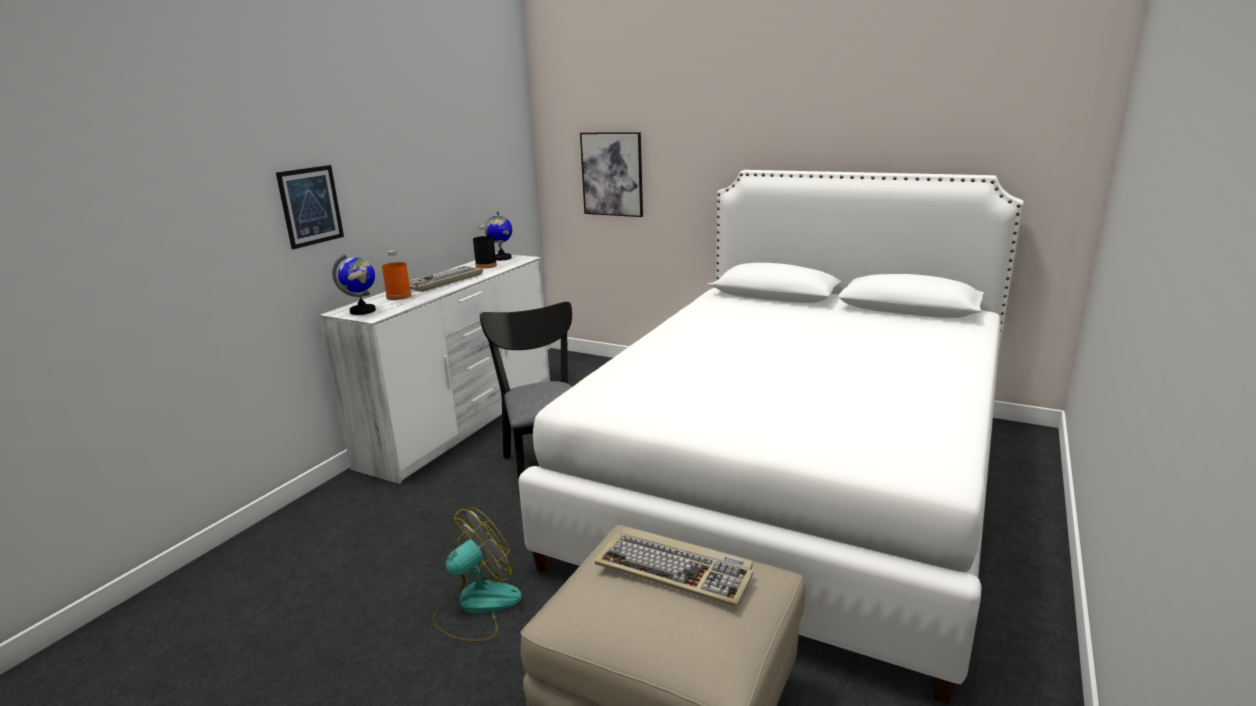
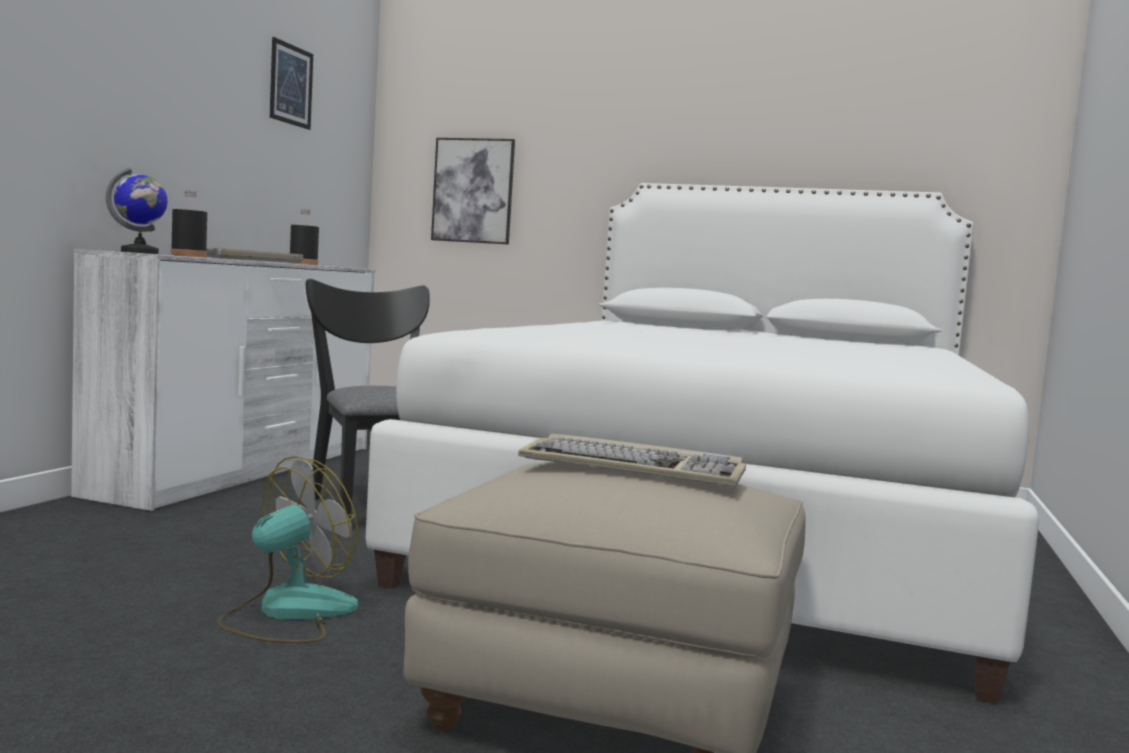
camera: 10 degrees left, 15 degrees down
picture [276,165,344,249] -> picture moved to [270,37,313,130]
orange bottle [382,250,411,300] -> black bottle [171,190,207,257]
globe [485,211,512,261] -> none

